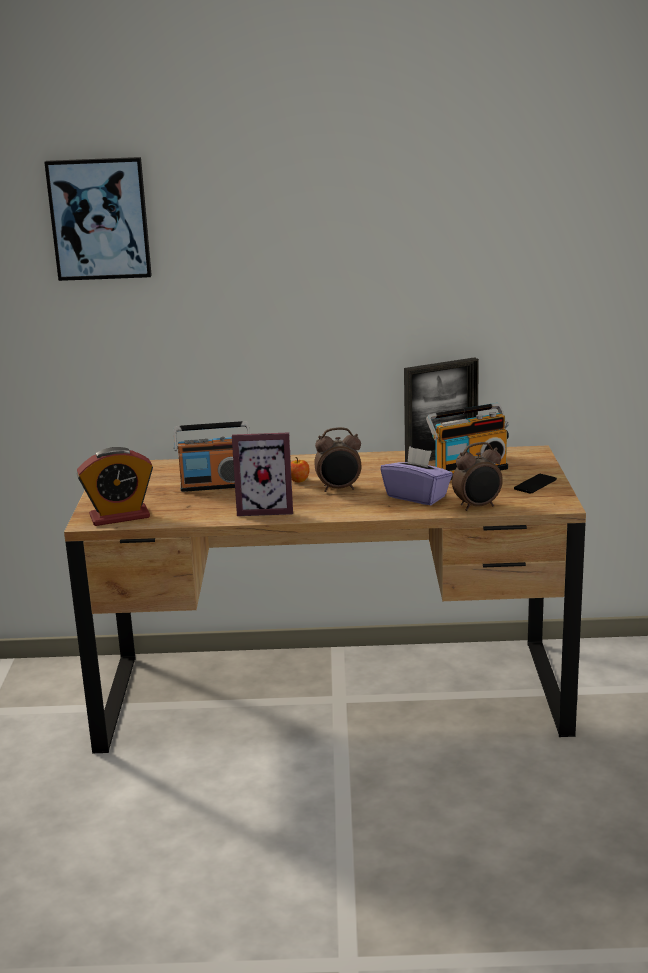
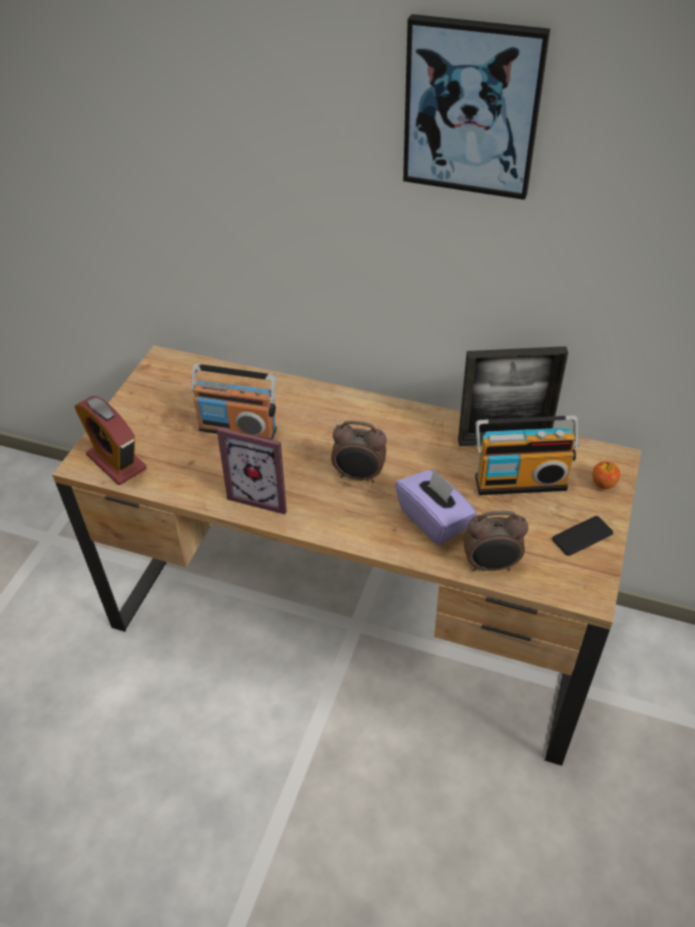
camera: 20 degrees right, 25 degrees up
picture [44,157,152,281] -> picture moved to [403,14,550,200]
alarm clock [77,447,153,526] -> alarm clock turned 45 degrees clockwise [74,396,147,485]
apple [291,457,310,482] -> apple moved to [592,462,620,489]

